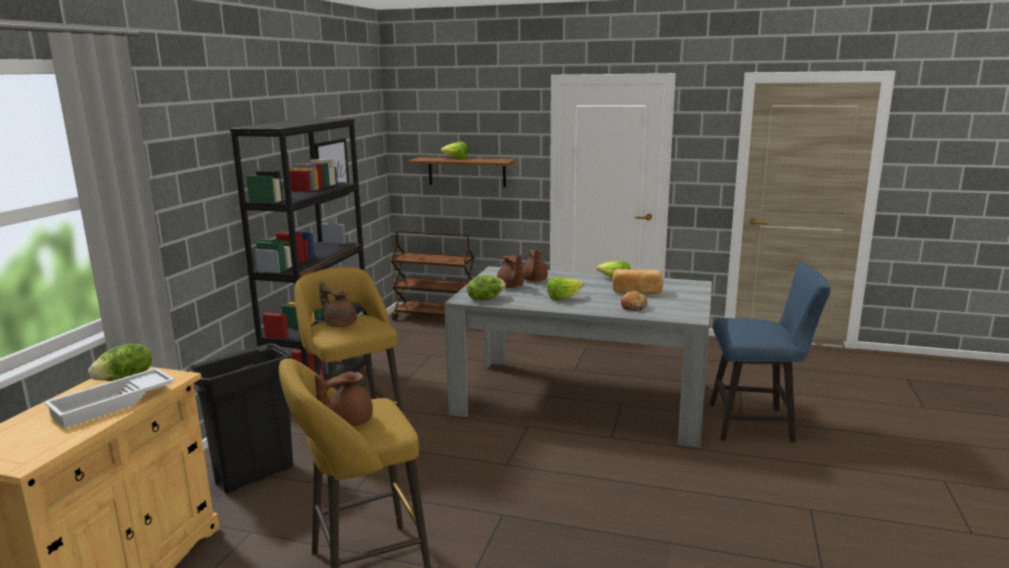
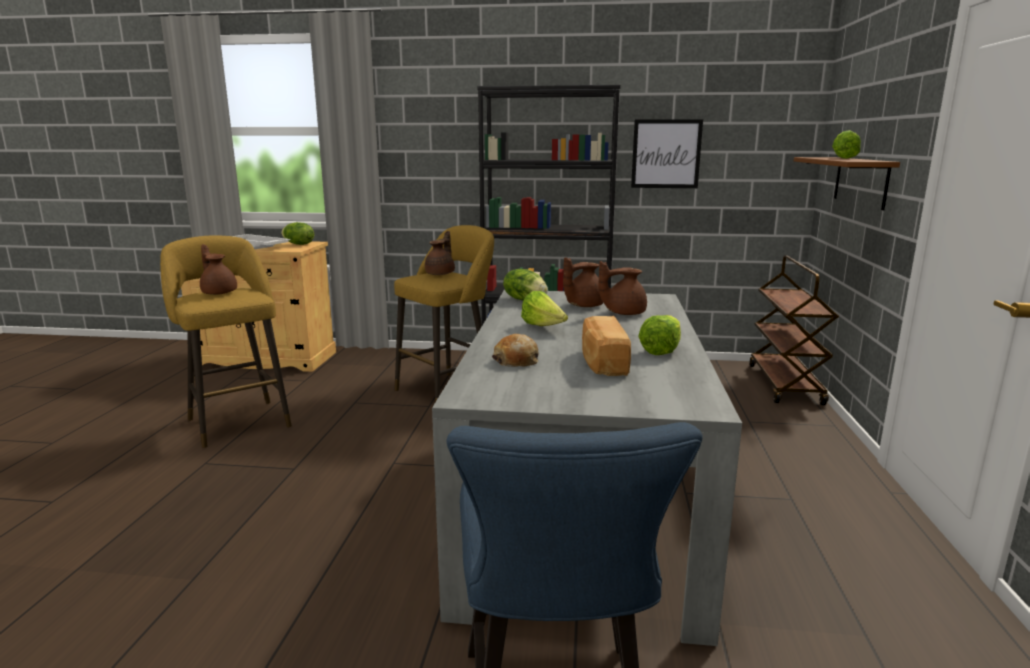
camera: 80 degrees right, 0 degrees up
black trash can [187,343,293,494] -> none

